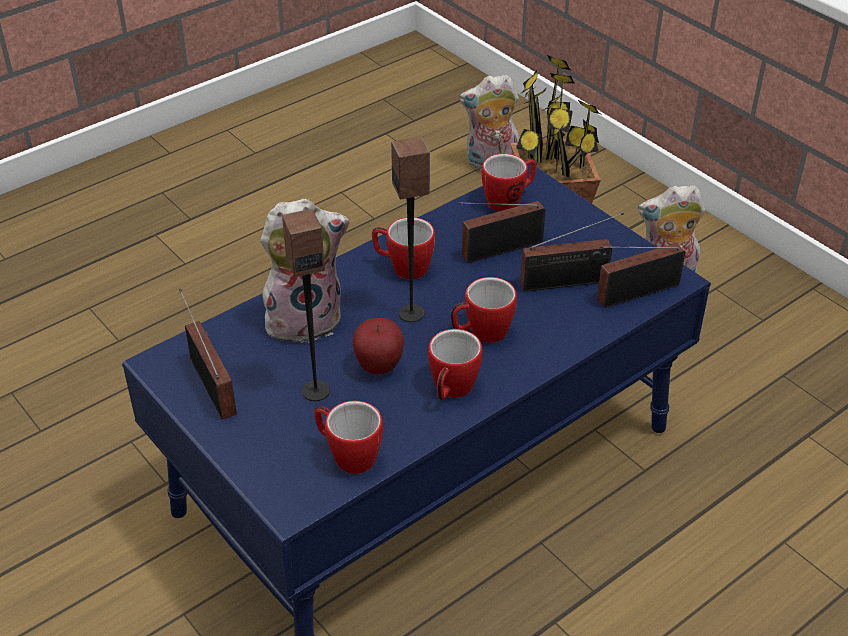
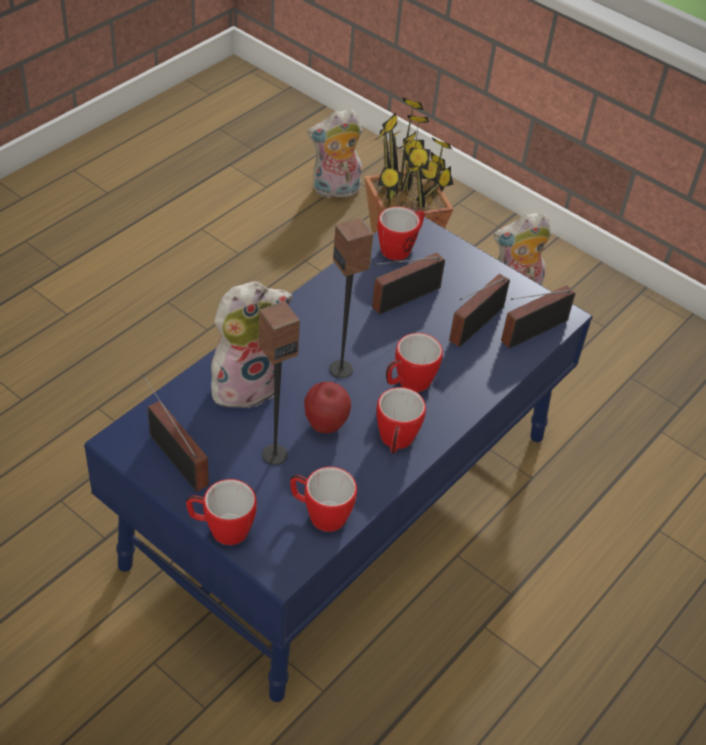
camera: 15 degrees left, 5 degrees up
mug [372,217,435,279] -> mug moved to [186,479,257,545]
radio [521,213,624,292] -> radio turned 150 degrees clockwise [449,274,510,347]

